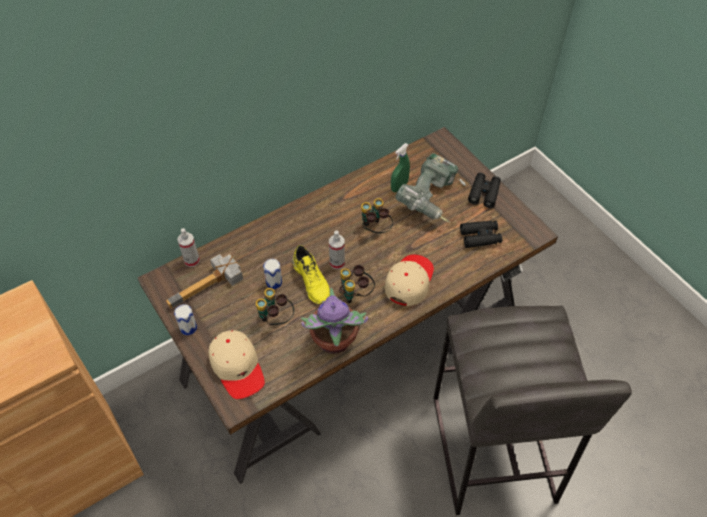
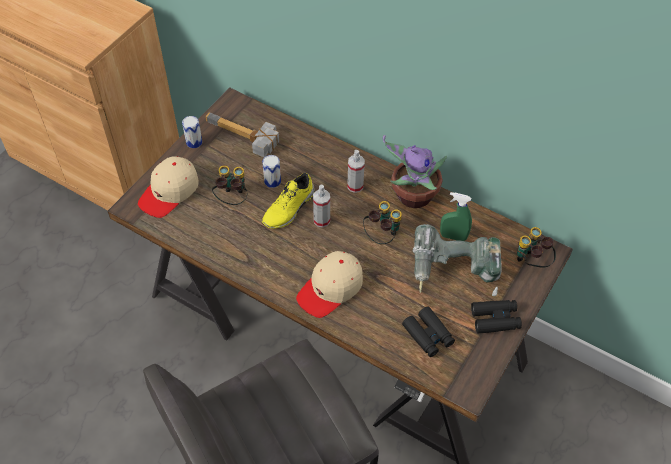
camera: 65 degrees right, 0 degrees up
spray bottle [177,228,200,267] -> spray bottle moved to [347,150,365,193]
potted plant [301,288,368,354] -> potted plant moved to [383,135,447,208]
binoculars [339,265,375,303] -> binoculars moved to [517,227,556,268]
beige cap [384,254,434,306] -> beige cap turned 135 degrees clockwise [296,251,363,318]

